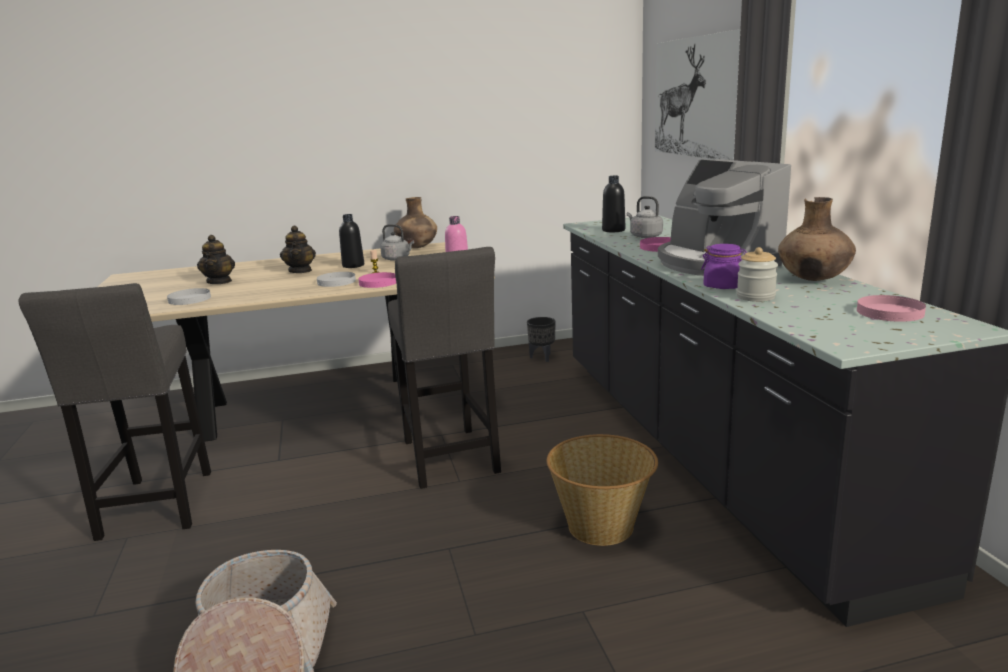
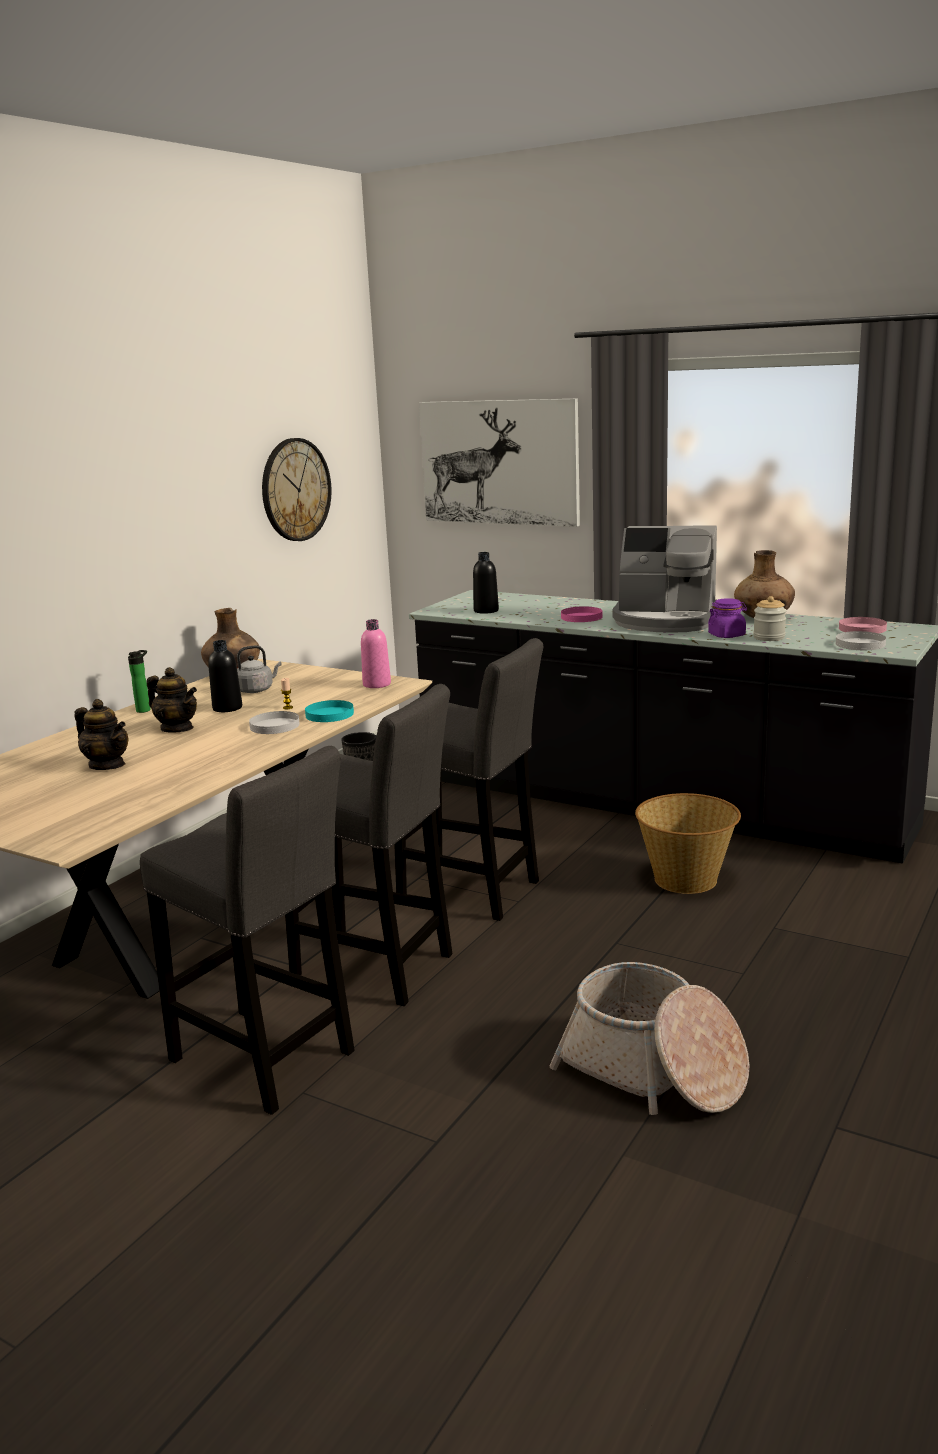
camera: 45 degrees left, 0 degrees up
white plate [167,288,211,305] -> white plate moved to [836,631,886,650]
pink plate [358,272,396,288] -> turquoise plate [305,700,354,722]
grey kettle [627,196,663,238] -> none
none -> bottle [128,650,151,713]
none -> wall clock [262,438,331,541]
none -> grey stool [285,684,452,1006]

